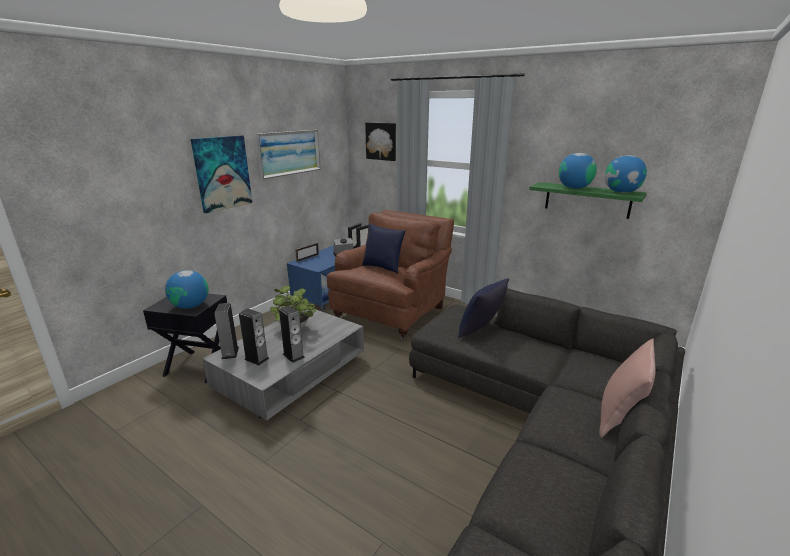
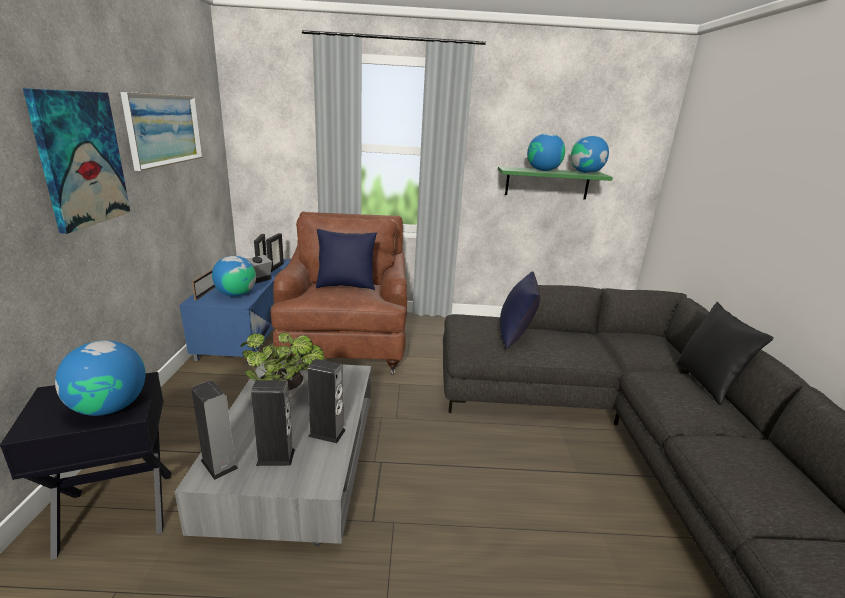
camera: 35 degrees left, 0 degrees up
picture [365,122,396,161] -> none
pink pillow [599,338,656,438] -> black pillow [676,302,774,406]
none -> globe [212,256,256,296]

